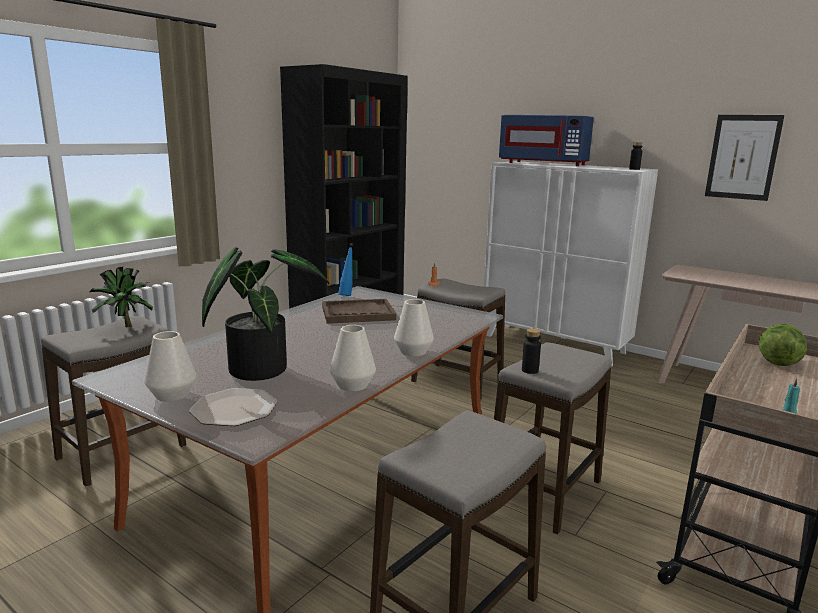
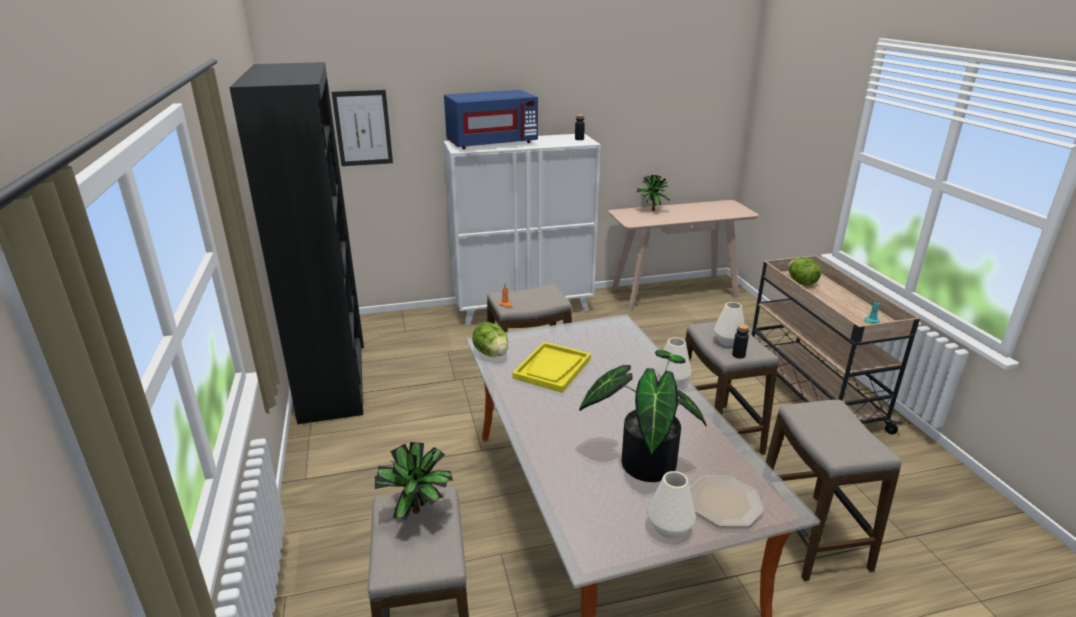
camera: 50 degrees left, 10 degrees up
brown tray [322,299,396,324] -> yellow tray [513,342,591,393]
white vase [330,325,376,391] -> white vase moved to [714,302,745,346]
blue bottle [338,243,353,296] -> lettuce [472,322,508,357]
picture [705,115,784,201] -> picture moved to [332,90,393,166]
none -> potted plant [636,175,670,211]

